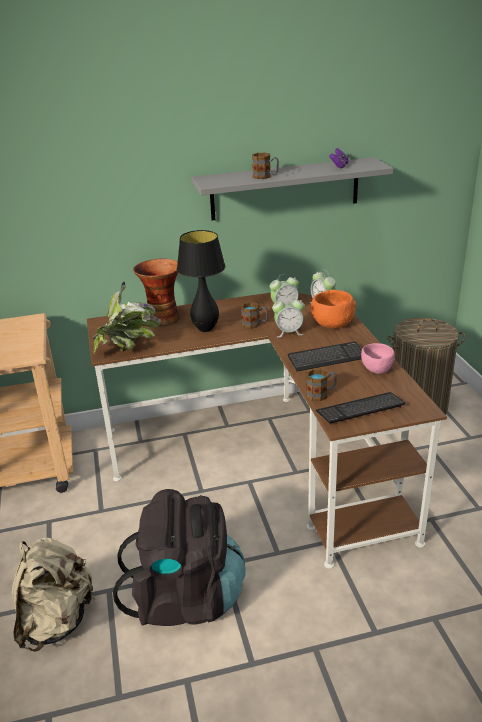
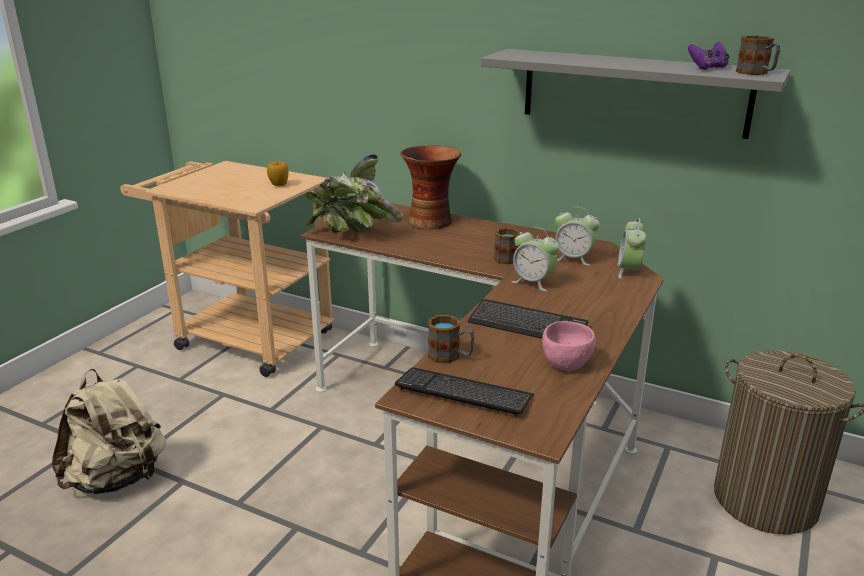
camera: 40 degrees right, 5 degrees down
black backpack [113,489,246,626] -> none
black table lamp [177,230,225,332] -> none
mug [252,153,279,179] -> mug moved to [736,36,780,75]
orange bowl [311,290,356,328] -> none
none -> apple [267,161,289,186]

